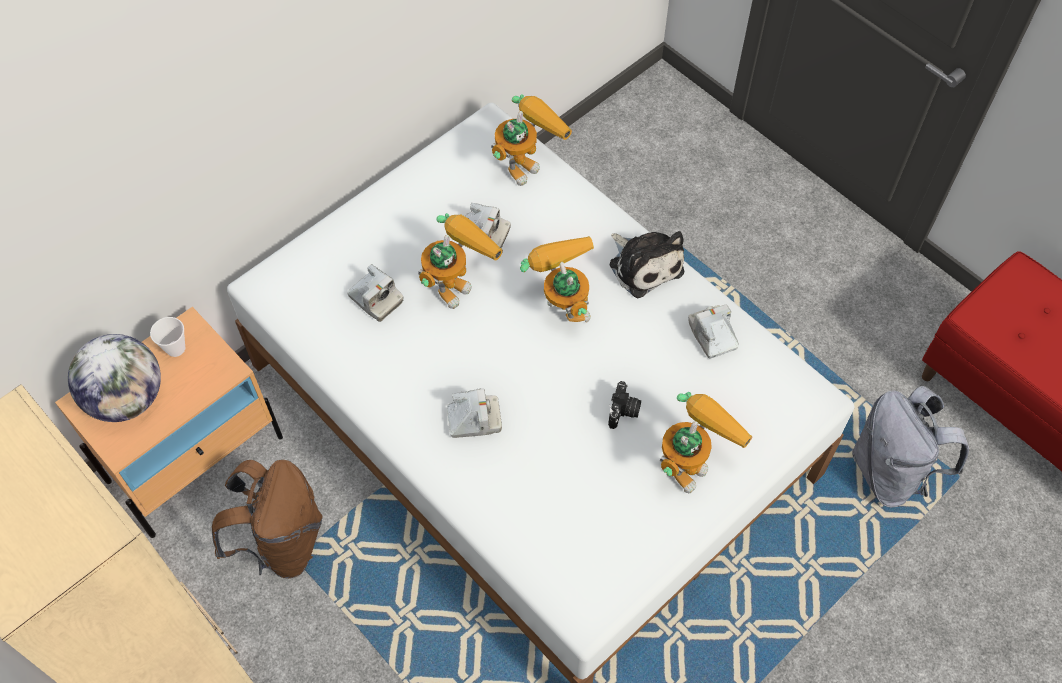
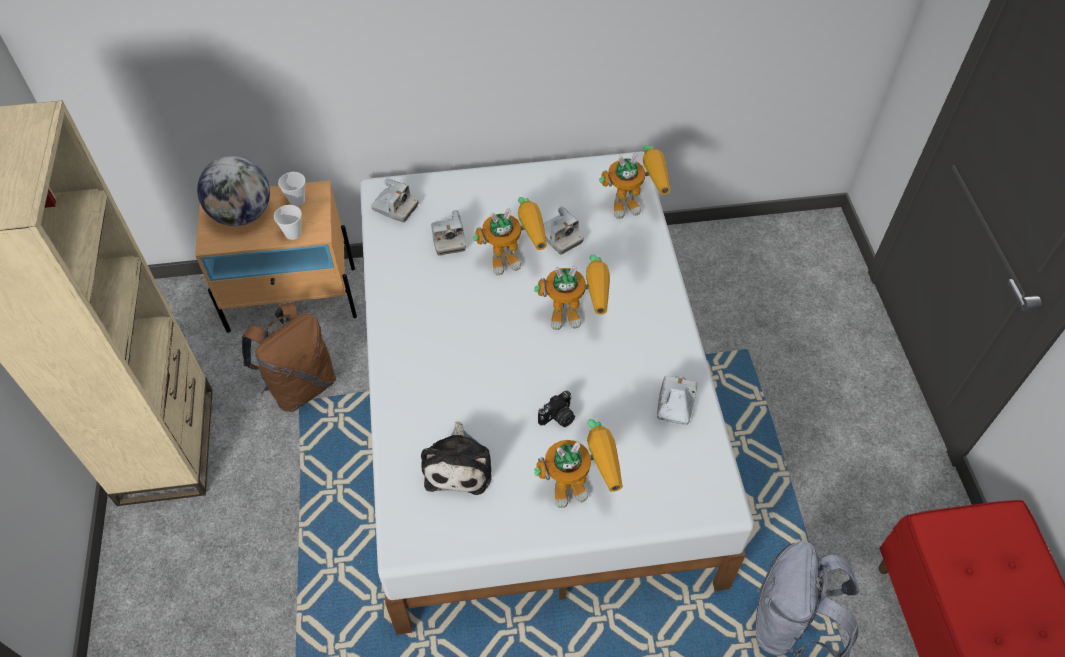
camera: 35 degrees right, 5 degrees down
camera [447,389,502,438] -> camera moved to [371,178,419,222]
toy robot [520,236,594,323] -> toy robot turned 75 degrees clockwise [534,255,610,330]
plush toy [610,231,684,298] -> plush toy moved to [421,421,492,495]
none -> cup [274,205,302,240]

